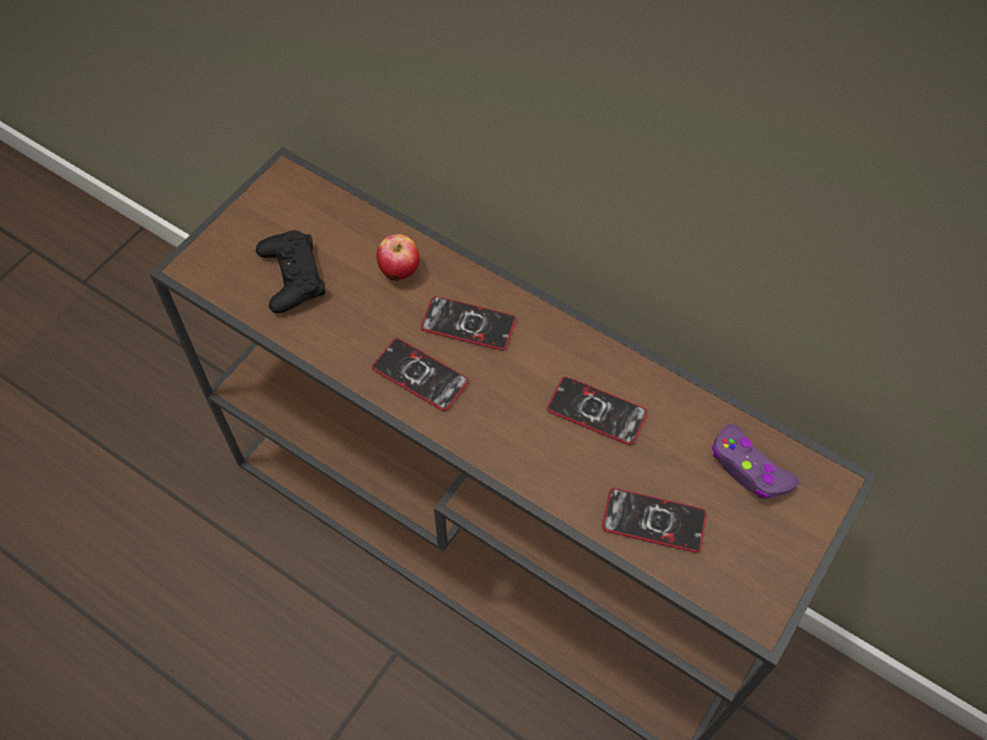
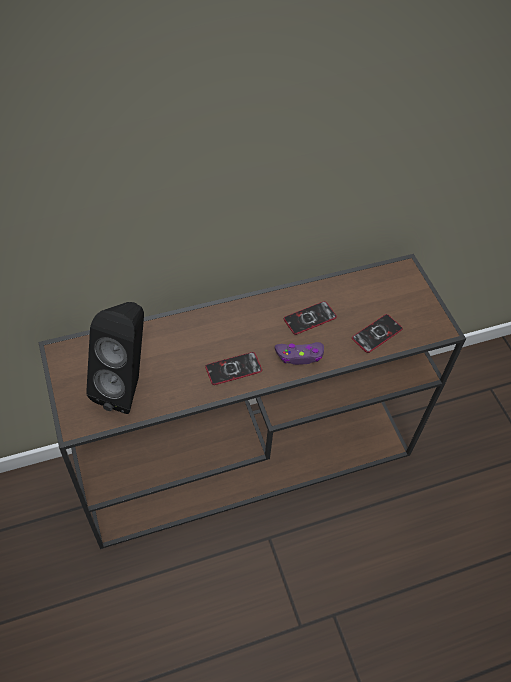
camera: 55 degrees left, 5 degrees down
black game controller [256,230,325,314] -> black speaker [86,302,144,414]
apple [376,234,420,281] -> none
phone [421,296,516,350] -> none
purple game controller [712,424,799,499] -> purple game controller moved to [275,342,324,365]

